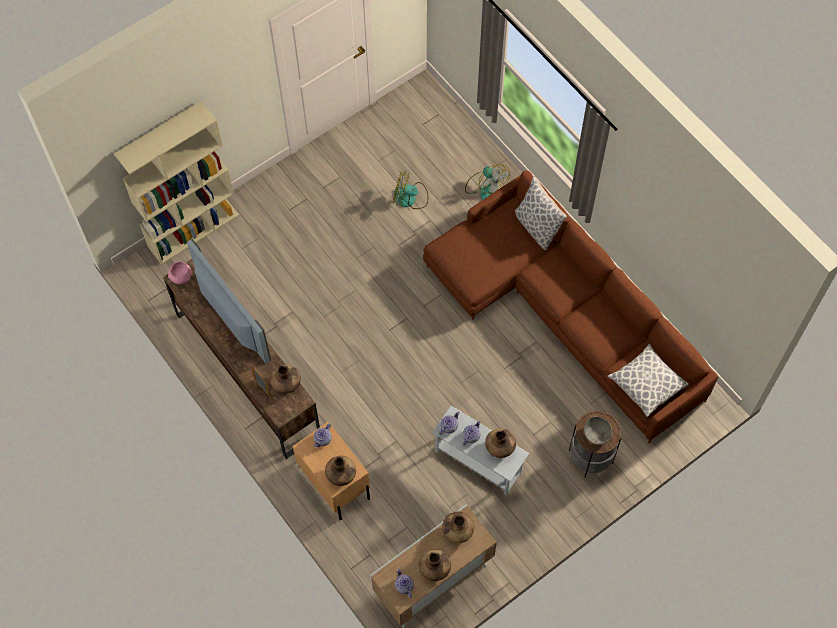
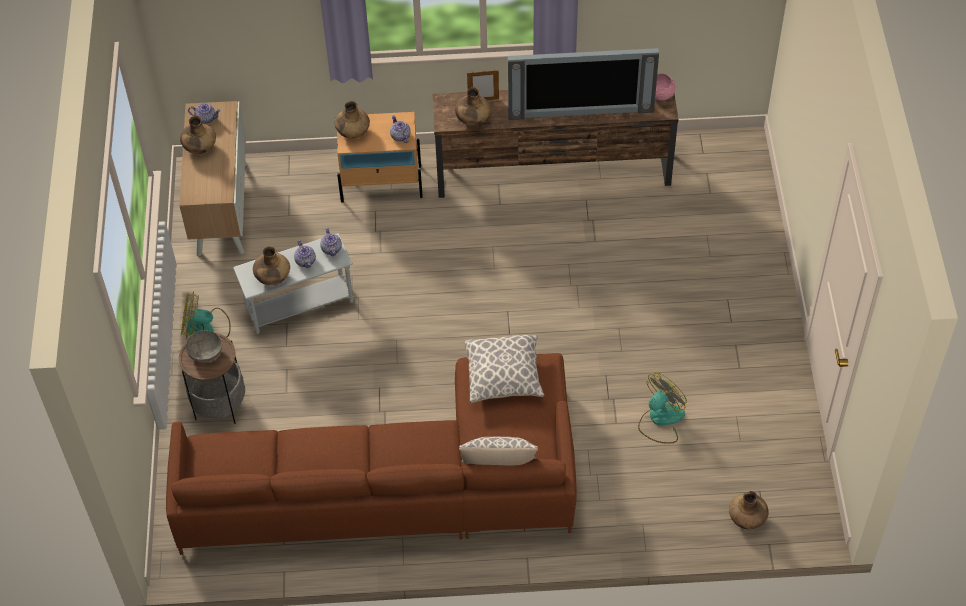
camera: 125 degrees right, 10 degrees down
beige bookcase [114,101,239,265] -> none
brown vase [442,512,474,543] -> brown vase moved to [729,491,769,530]
fan [465,164,510,200] -> fan moved to [181,291,231,338]
pillow [607,344,689,417] -> pillow moved to [465,335,544,403]

